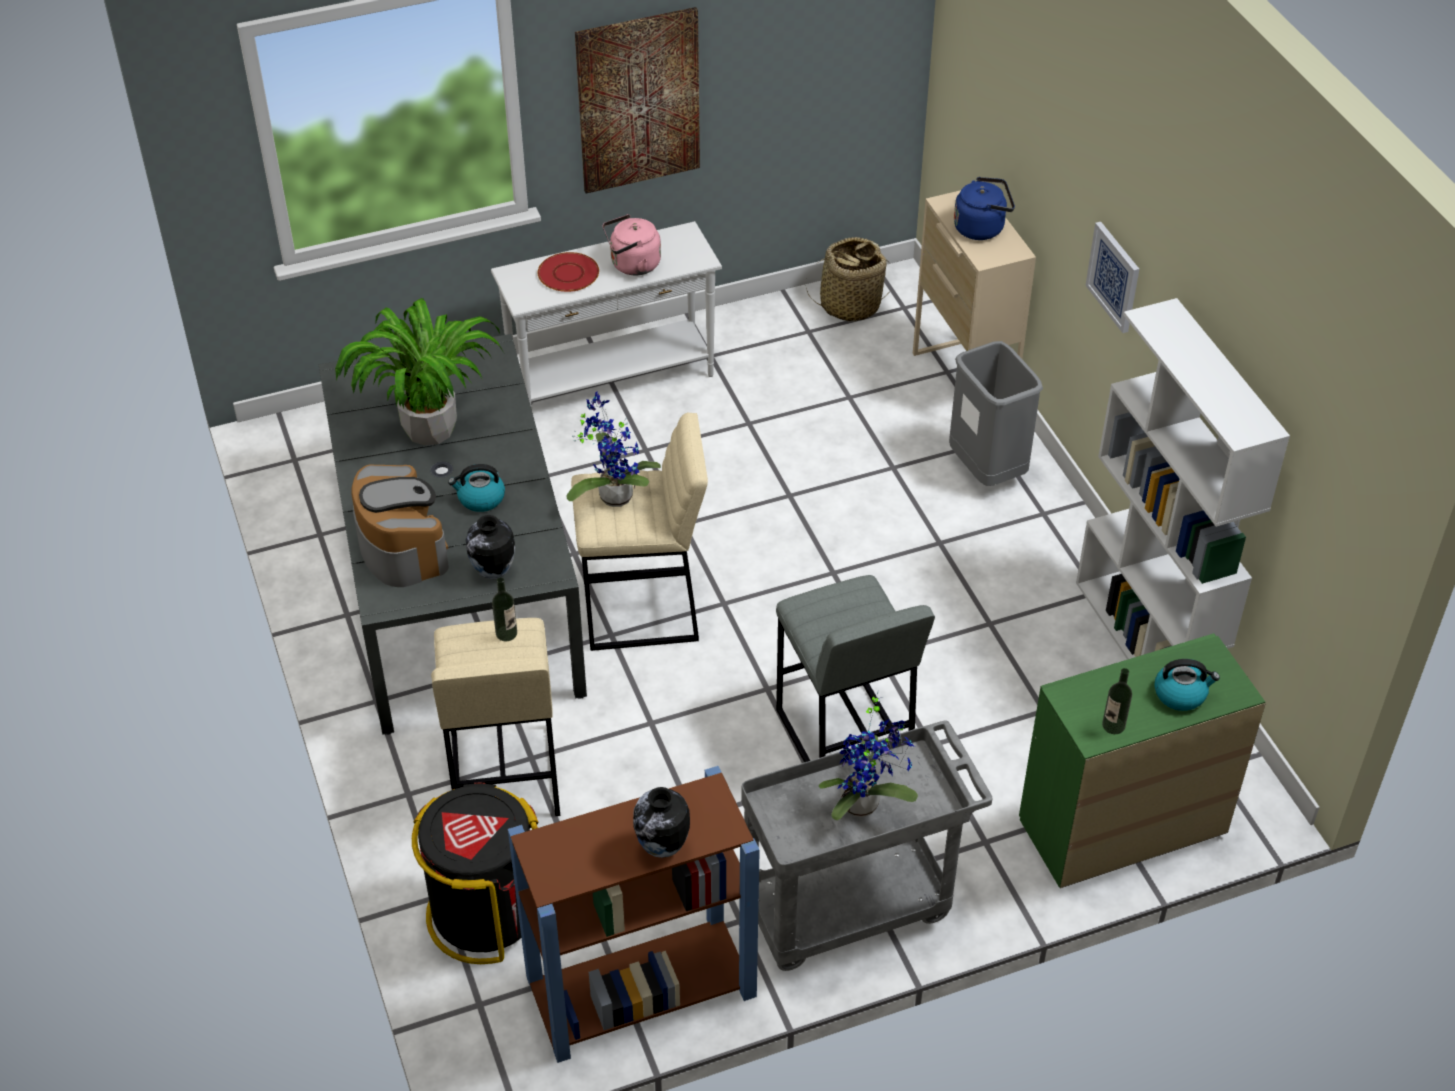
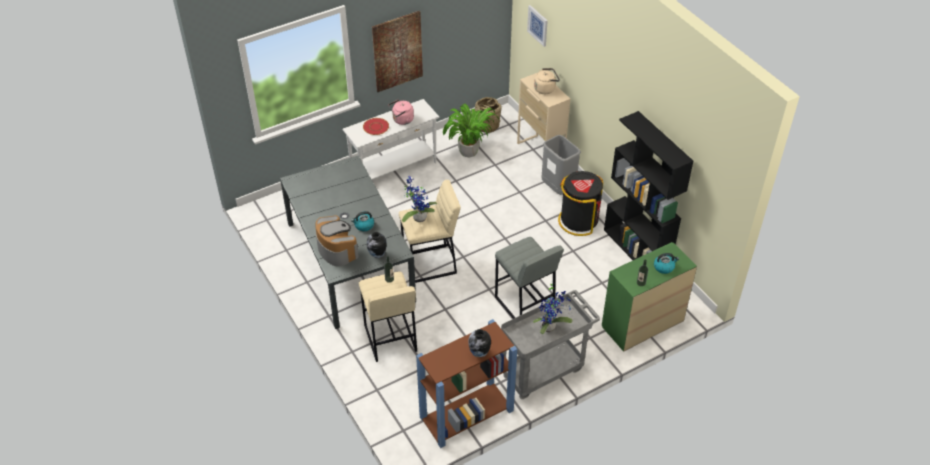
camera: 10 degrees left, 0 degrees up
potted plant [335,298,504,446] -> potted plant moved to [443,104,499,158]
black trash can [412,783,538,964] -> black trash can moved to [558,171,603,236]
blue kettle [954,177,1015,240] -> beige kettle [534,68,560,94]
white bookcase [1076,298,1290,660] -> black bookcase [604,111,693,260]
picture [1085,222,1139,333] -> picture moved to [527,5,548,47]

